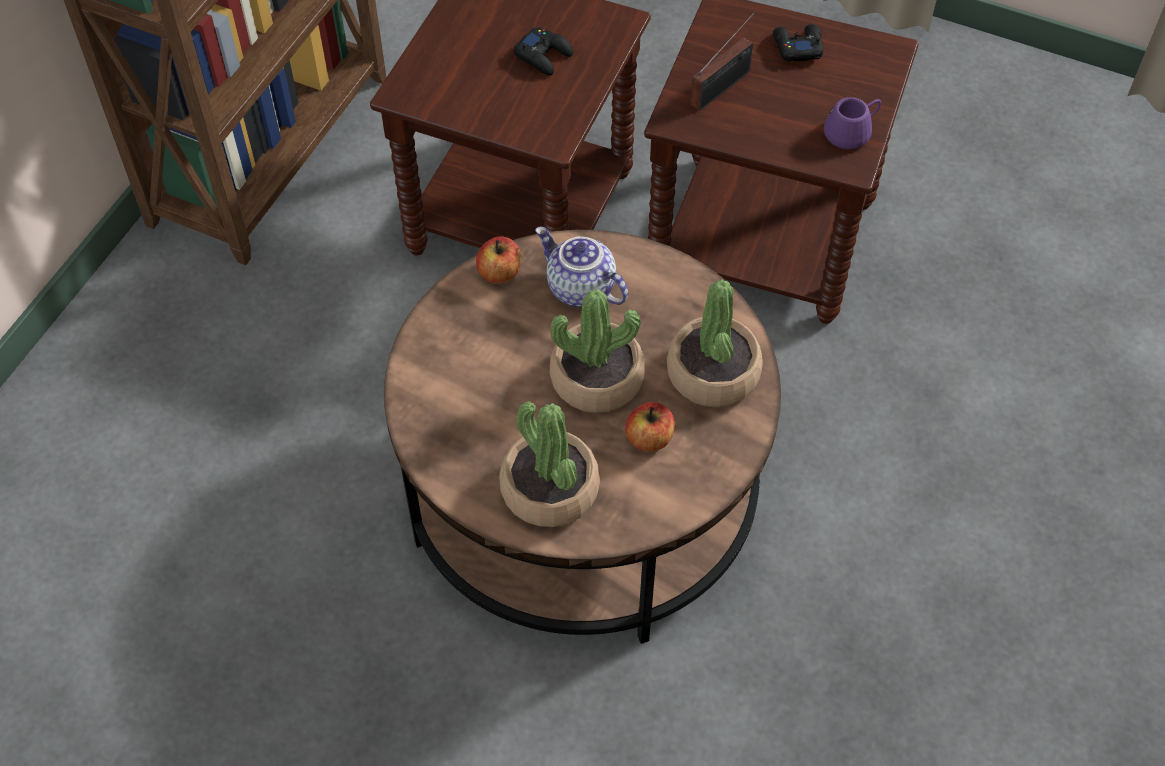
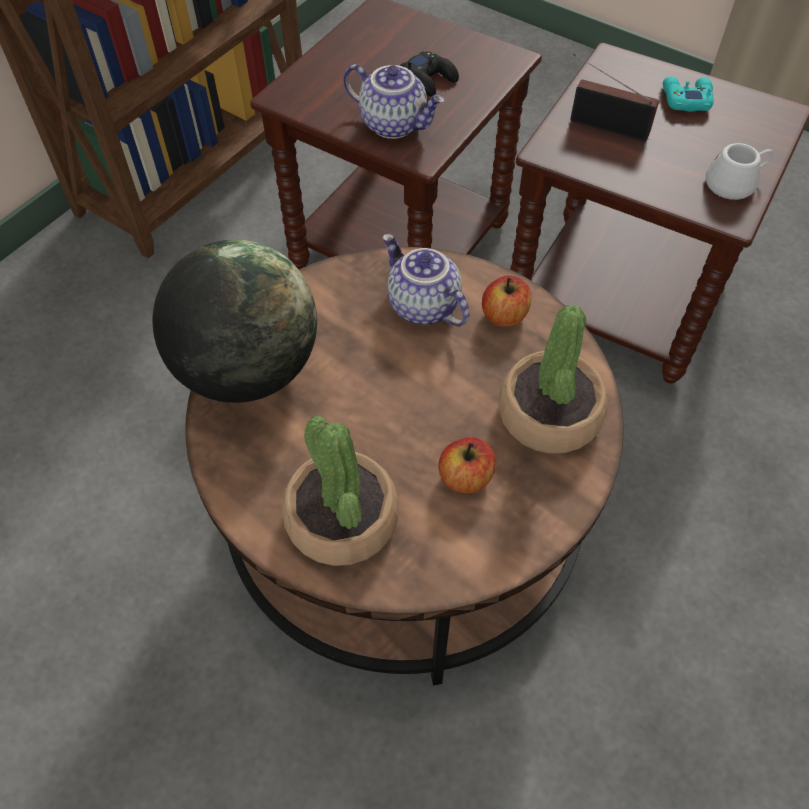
camera: 10 degrees right, 0 degrees up
apple [476,236,521,284] -> apple moved to [482,275,531,326]
potted plant [550,289,645,413] -> none
radio [690,11,756,111] -> radio turned 120 degrees counterclockwise [570,54,659,142]
black game controller [773,24,823,62] -> turquoise game controller [663,76,714,112]
purple mug [824,97,881,150] -> white mug [705,143,773,200]
none -> globe [152,240,317,403]
none -> teapot [343,64,445,139]

